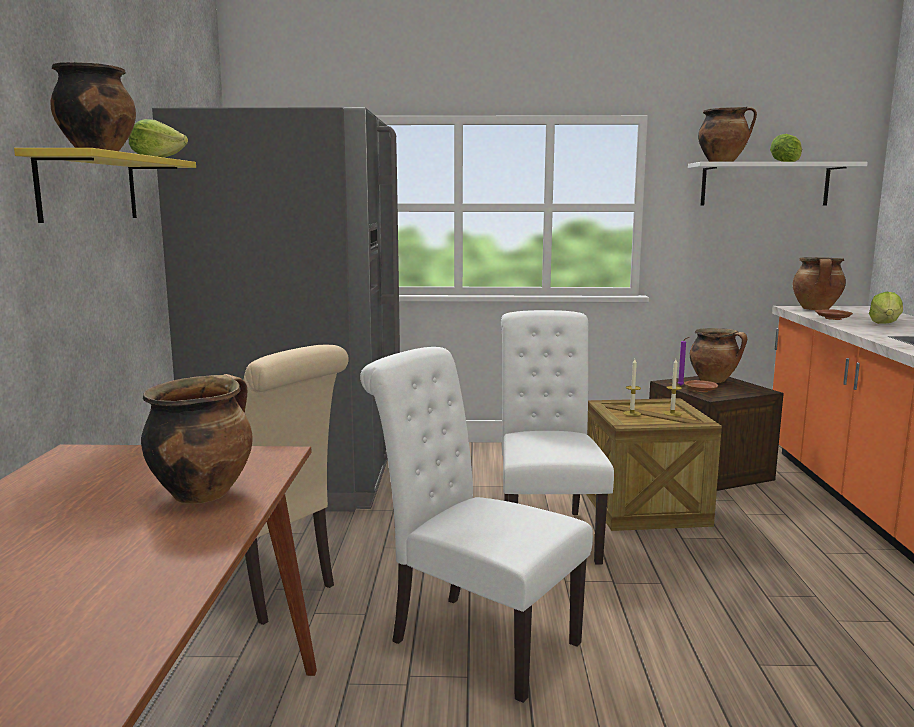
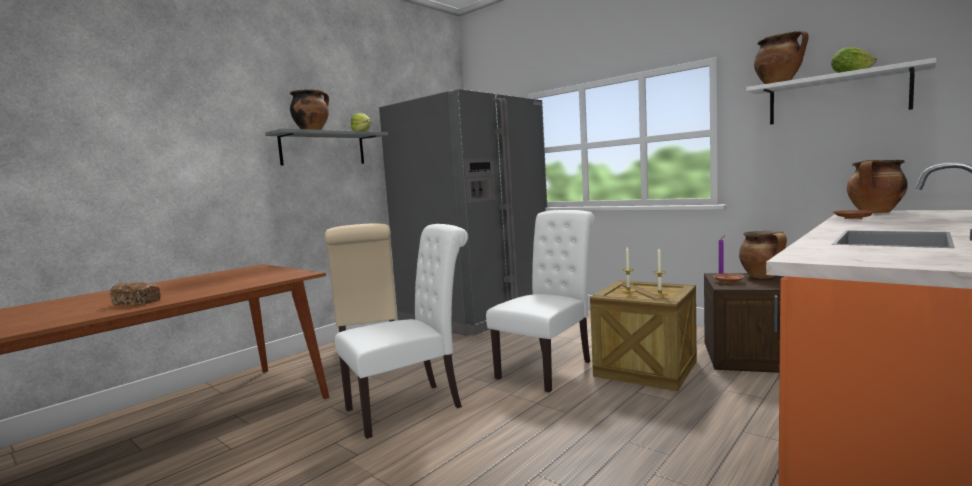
camera: 40 degrees right, 5 degrees down
yellow shelf [14,148,196,223] -> grey shelf [265,128,388,166]
cooking pot [141,374,252,504] -> none
white chair [360,347,593,703] -> white chair turned 75 degrees clockwise [335,224,468,439]
lettuce [869,292,903,324] -> none
none -> bread [110,282,161,305]

